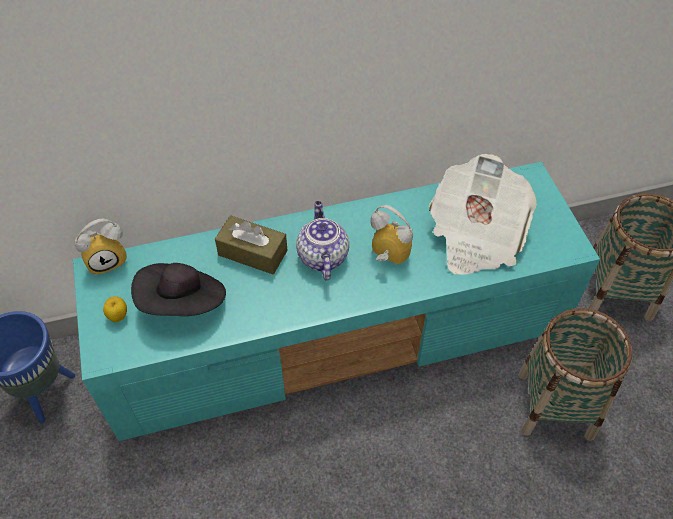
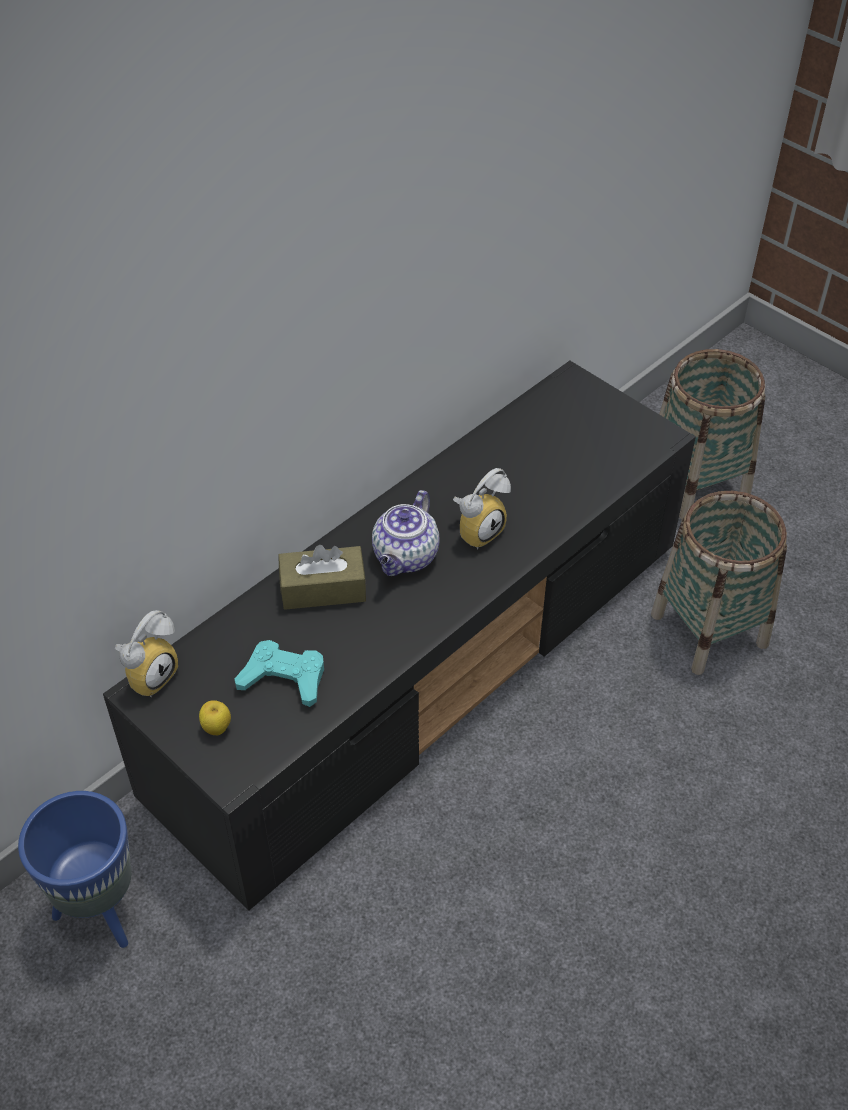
camera: 30 degrees left, 5 degrees down
turquoise tv stand [73,162,600,441] -> black tv stand [103,361,696,911]
black hat [131,263,226,316] -> turquoise game controller [235,640,324,707]
teapot [296,201,349,281] -> teapot turned 120 degrees counterclockwise [372,490,440,576]
alarm clock [370,205,413,265] -> alarm clock turned 135 degrees clockwise [453,468,511,549]
newspaper [429,154,537,275] -> none

